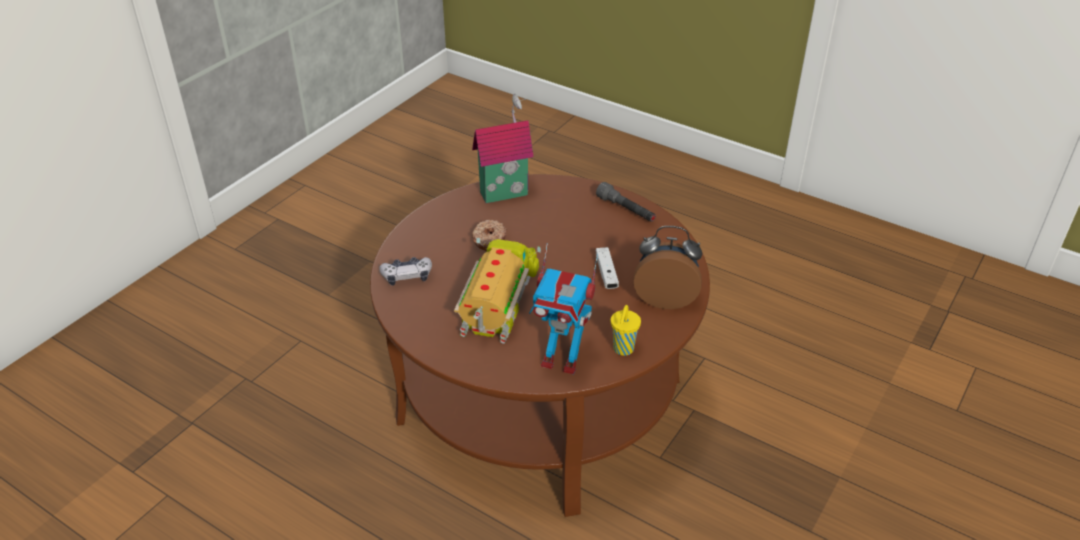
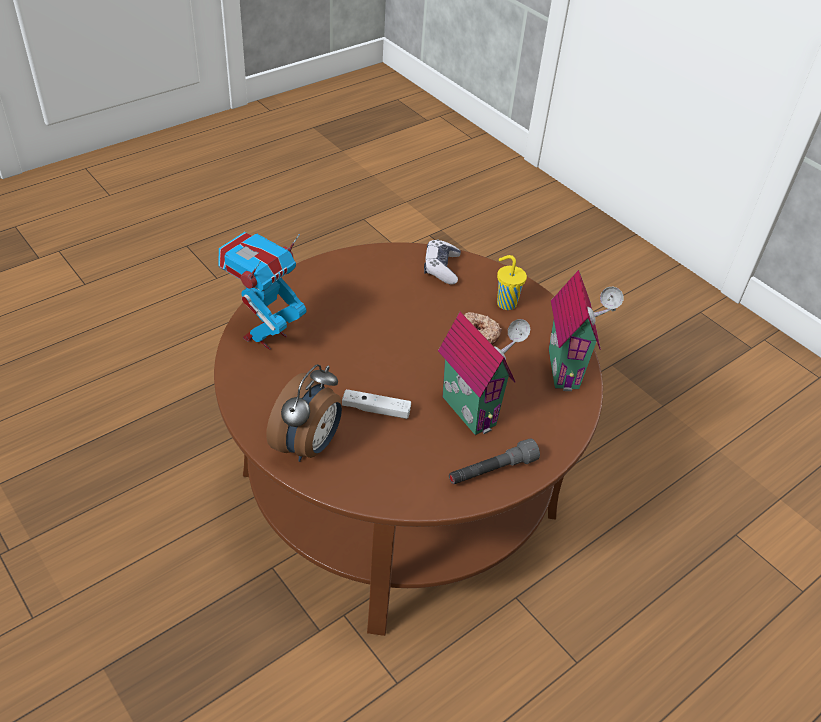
camera: 105 degrees right, 5 degrees up
toy truck [454,237,541,344] -> none
yellow cup [611,305,641,356] -> yellow cup moved to [497,255,527,310]
none -> toy house [438,312,530,435]

